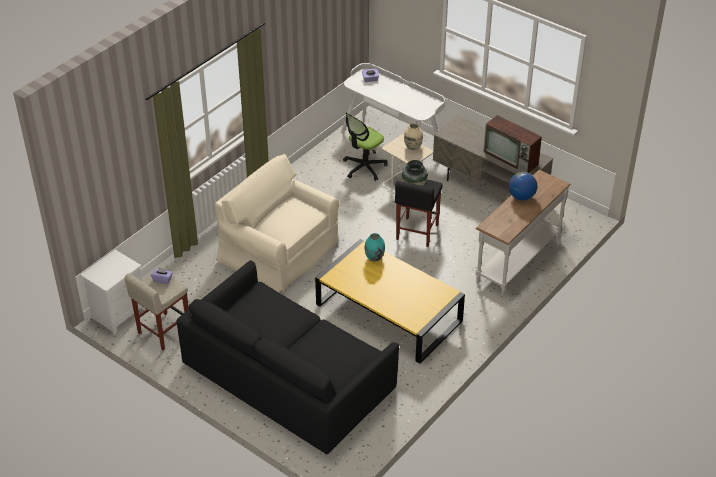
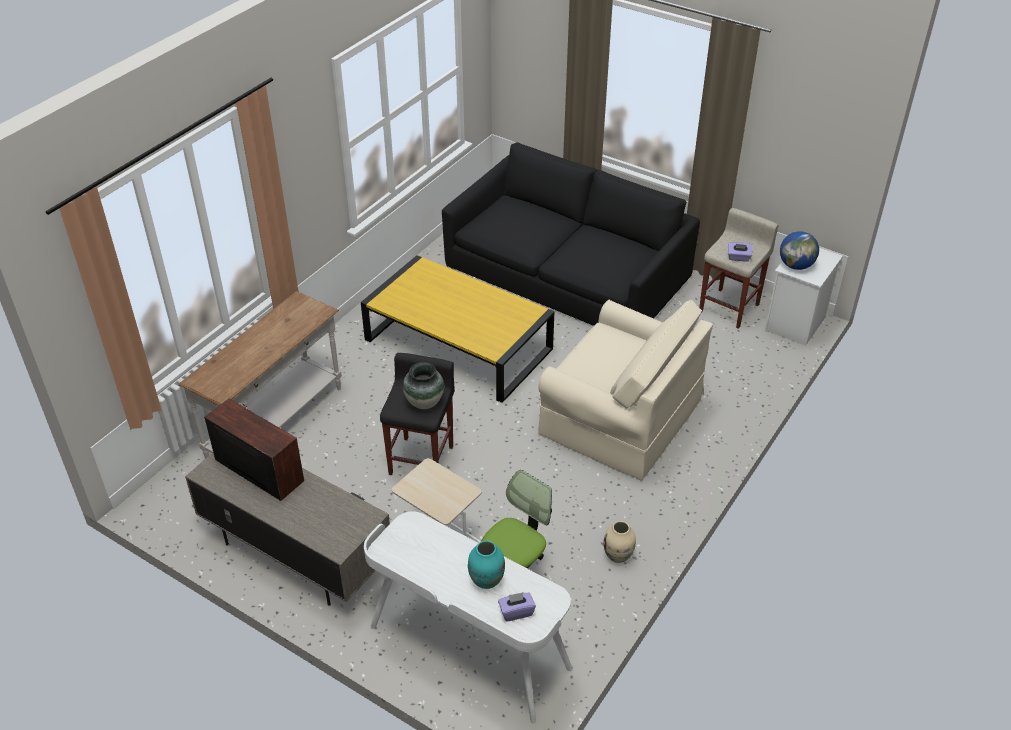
camera: 175 degrees right, 0 degrees up
turquoise vase [365,233,385,262] -> turquoise vase moved to [468,541,505,589]
beige vase [404,123,423,150] -> beige vase moved to [604,521,636,563]
globe [509,172,537,200] -> globe moved to [780,231,819,270]

